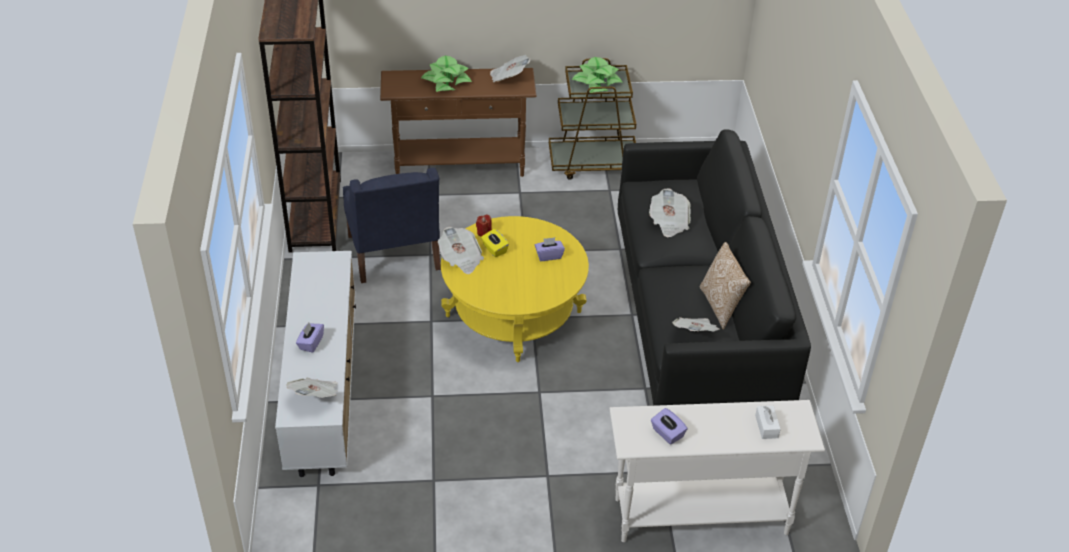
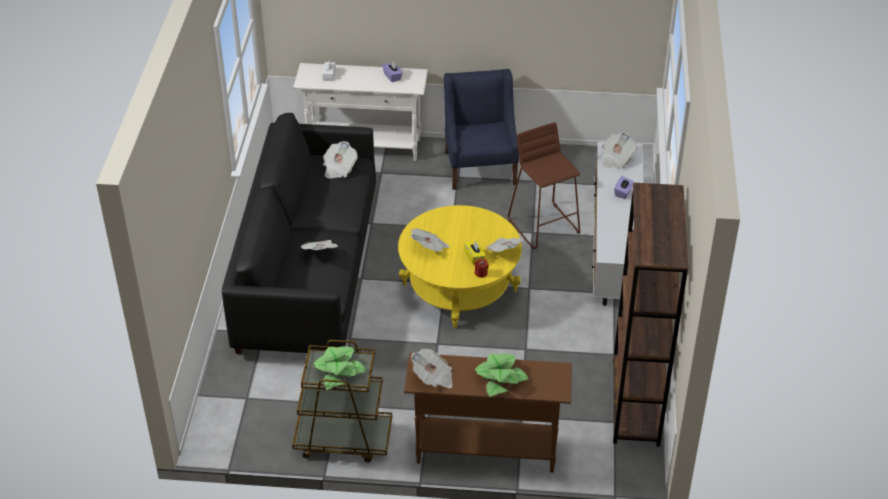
camera: 170 degrees left, 0 degrees up
blue armchair [343,168,441,283] -> blue armchair moved to [444,69,519,190]
purple tissue box [535,237,565,261] -> newspaper [410,228,450,252]
pillow [700,242,751,329] -> none
none -> brown stool [508,122,580,249]

